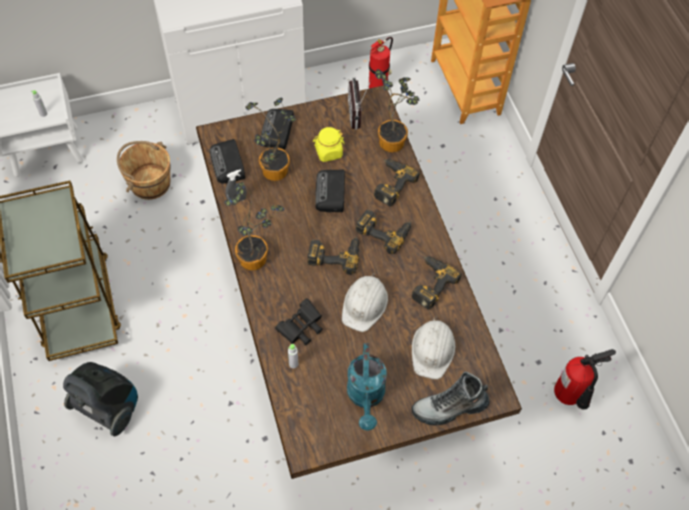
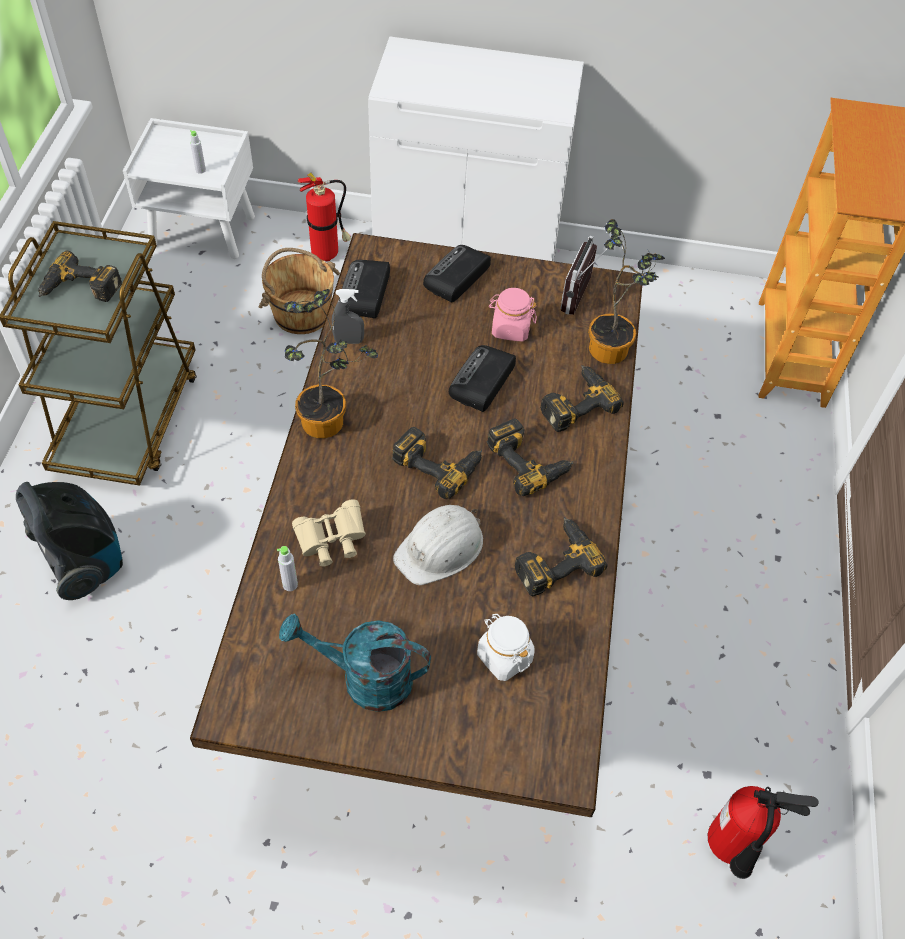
camera: 25 degrees right, 5 degrees down
potted plant [245,97,296,181] -> none
black binoculars [275,298,323,345] -> beige binoculars [292,499,366,566]
yellow jar [313,127,344,162] -> pink jar [489,288,537,342]
turquoise watering can [347,343,387,431] -> turquoise watering can turned 75 degrees clockwise [279,614,431,712]
fire extinguisher [369,37,393,89] -> fire extinguisher moved to [298,173,351,262]
boot [411,372,490,426] -> none
white hard hat [412,316,455,379] -> white jar [477,614,534,681]
none -> power drill [38,251,122,302]

